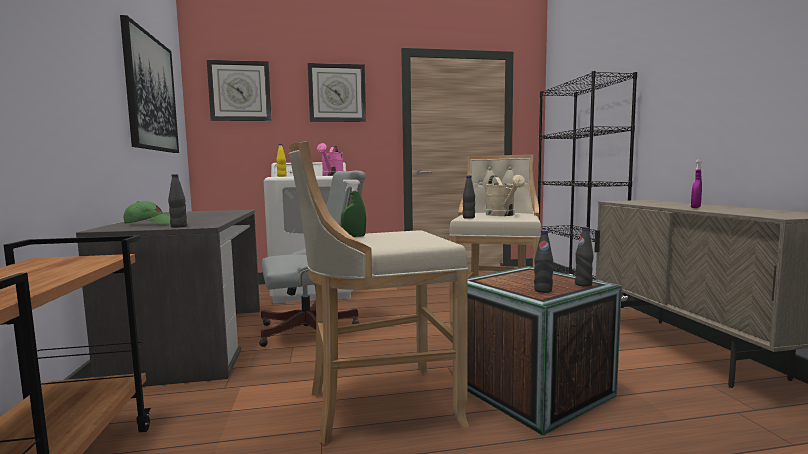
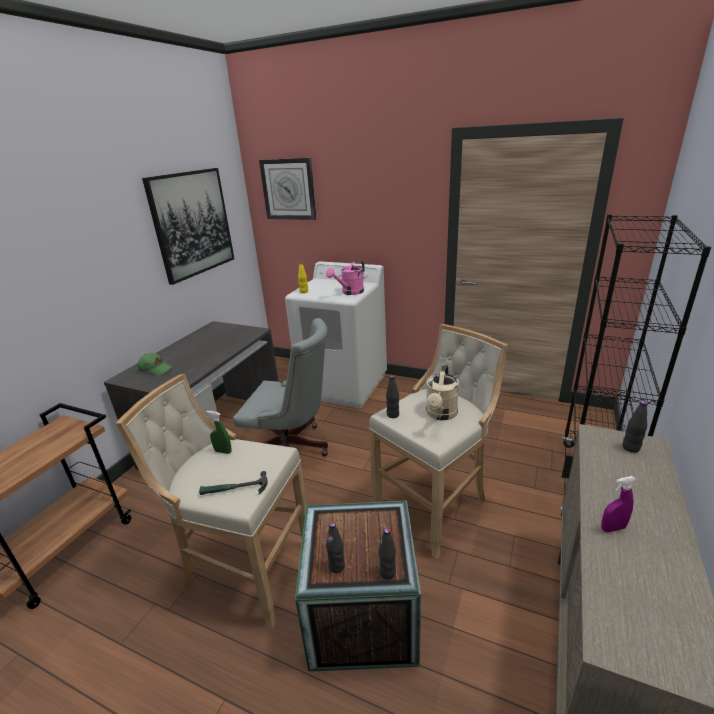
camera: 35 degrees right, 20 degrees up
black bottle [168,174,187,228] -> black bottle moved to [623,401,648,453]
wall clock [308,63,366,122] -> none
none -> hammer [199,471,268,495]

